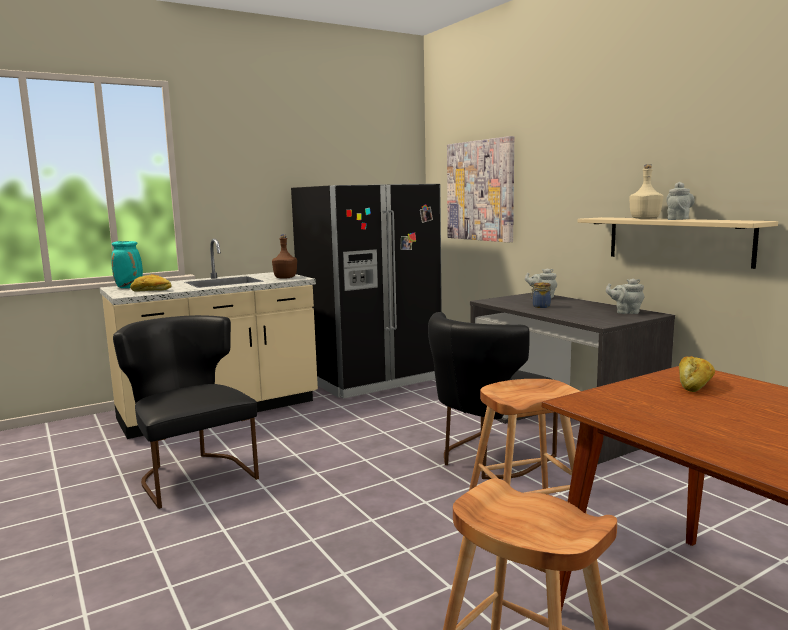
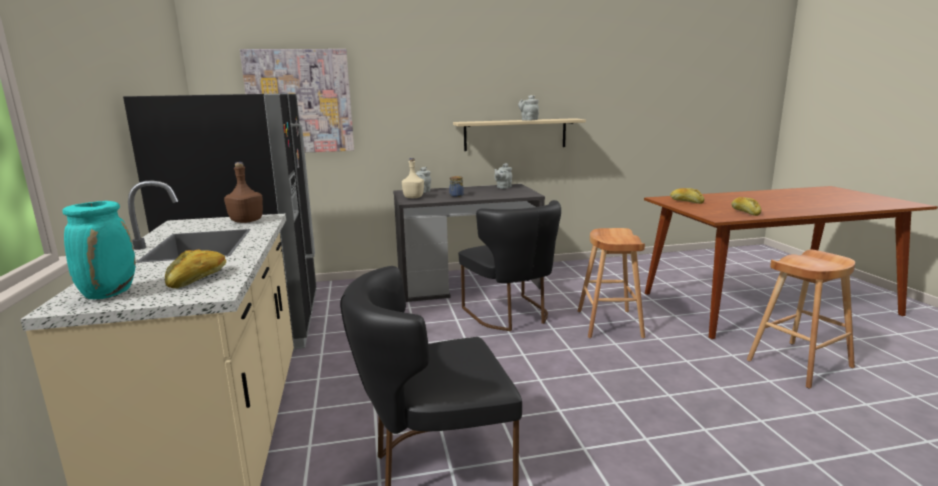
camera: 70 degrees left, 5 degrees up
beige bottle [629,164,663,219] -> beige bottle moved to [402,158,424,198]
none -> bread [731,197,761,216]

